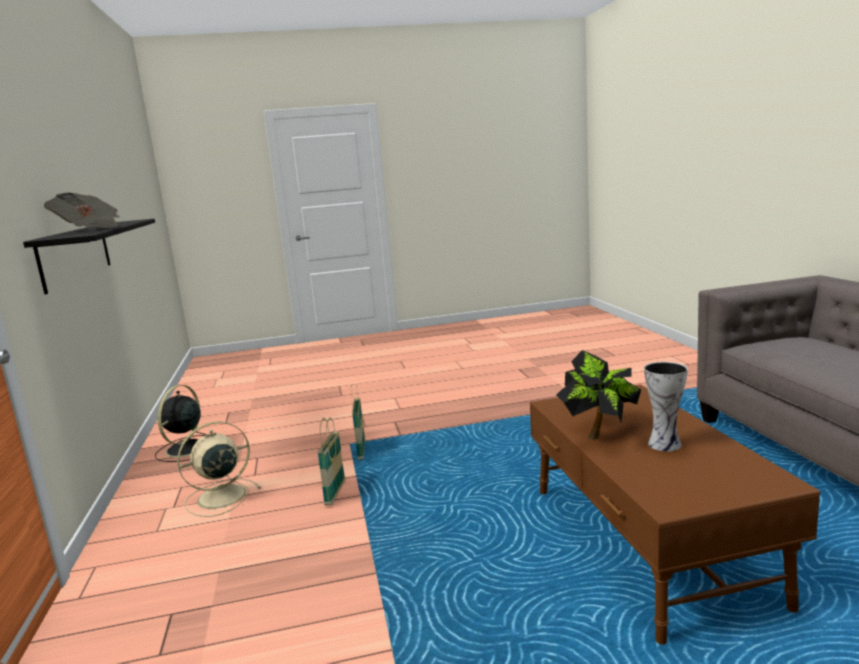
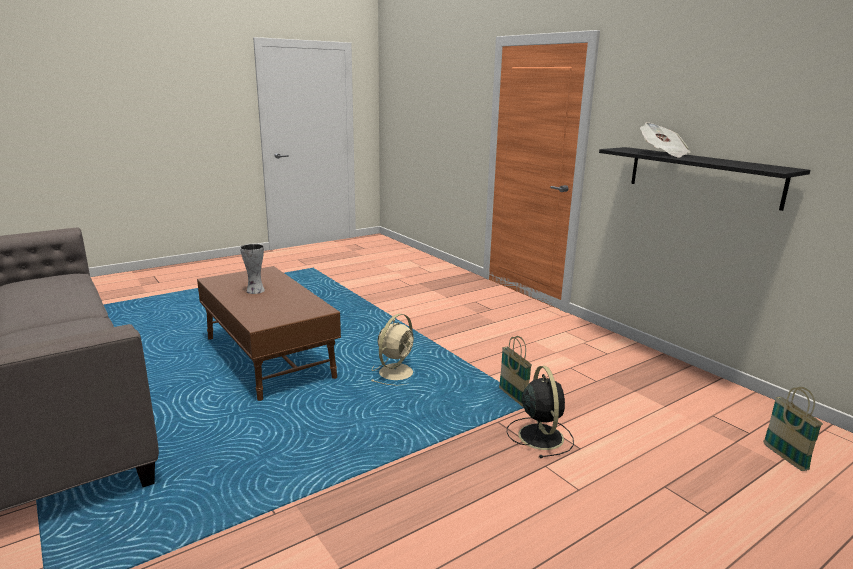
camera: 155 degrees right, 5 degrees up
black fan [155,385,207,462] -> black fan moved to [506,366,574,458]
beige fan [177,421,261,517] -> beige fan moved to [370,314,414,386]
basket [317,418,345,505] -> basket moved to [763,387,823,471]
potted plant [556,350,641,440] -> none

